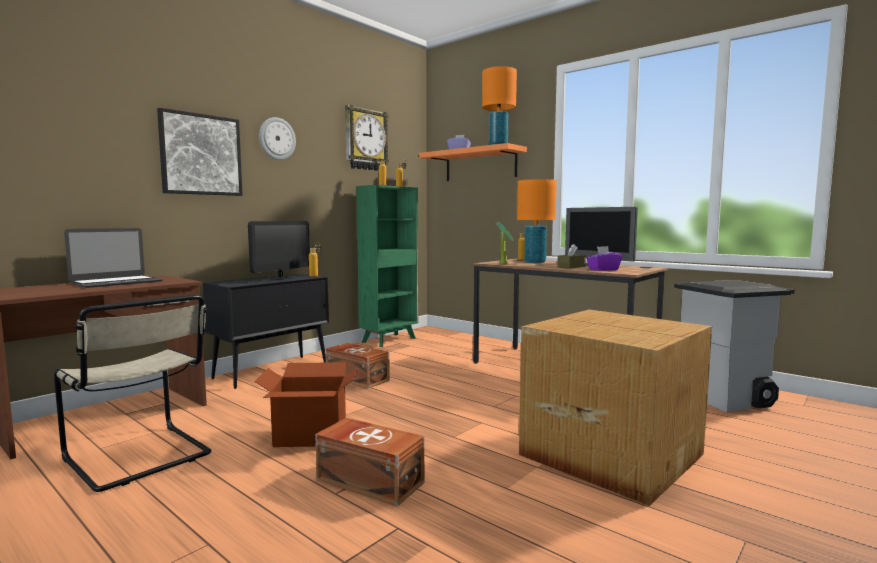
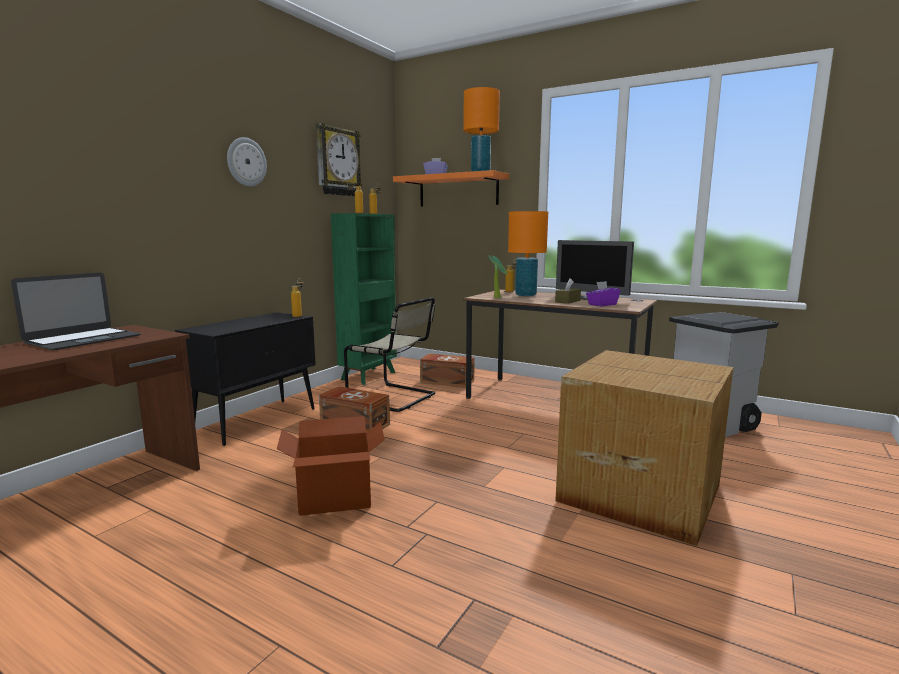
camera: 10 degrees left, 5 degrees up
beige chair [54,295,211,492] -> beige chair moved to [344,297,435,412]
picture [157,108,242,196] -> none
monitor [248,221,310,280] -> none
brown storage box [315,418,425,506] -> brown storage box moved to [420,354,475,388]

